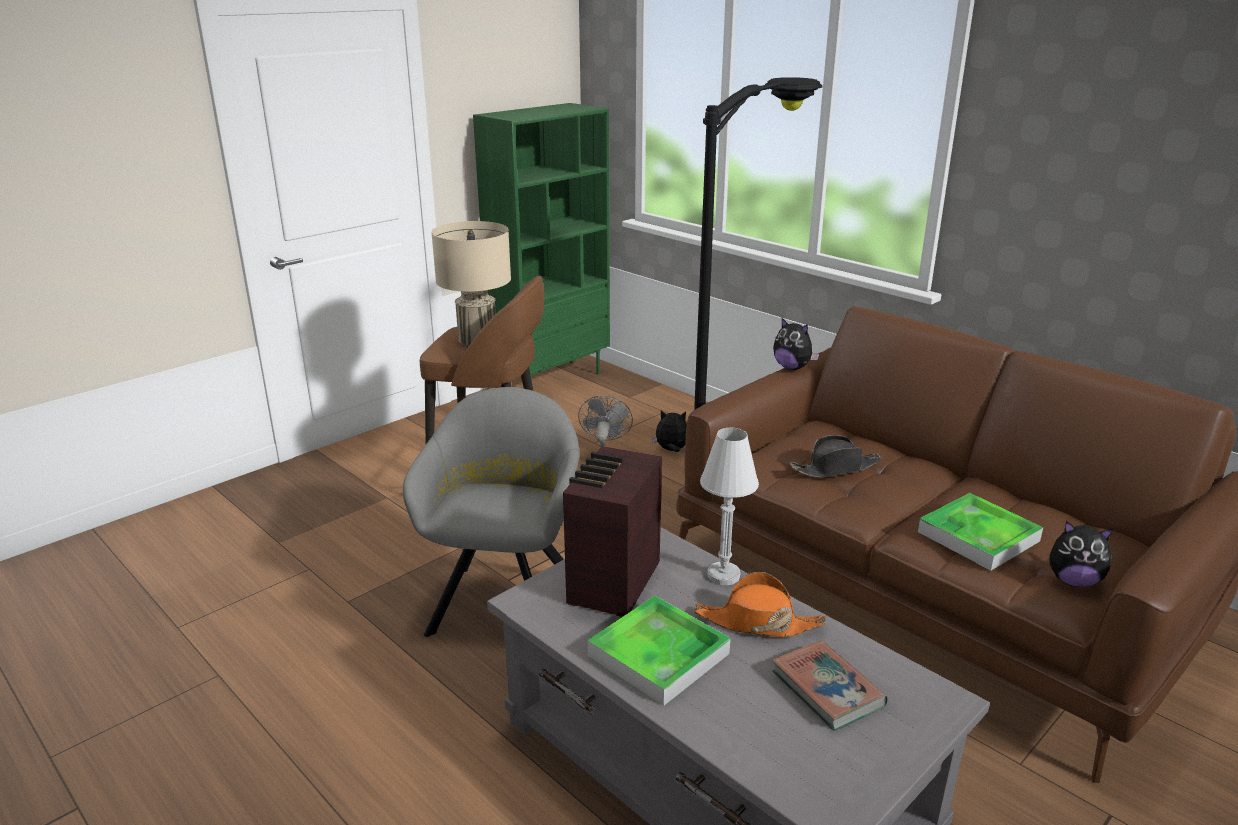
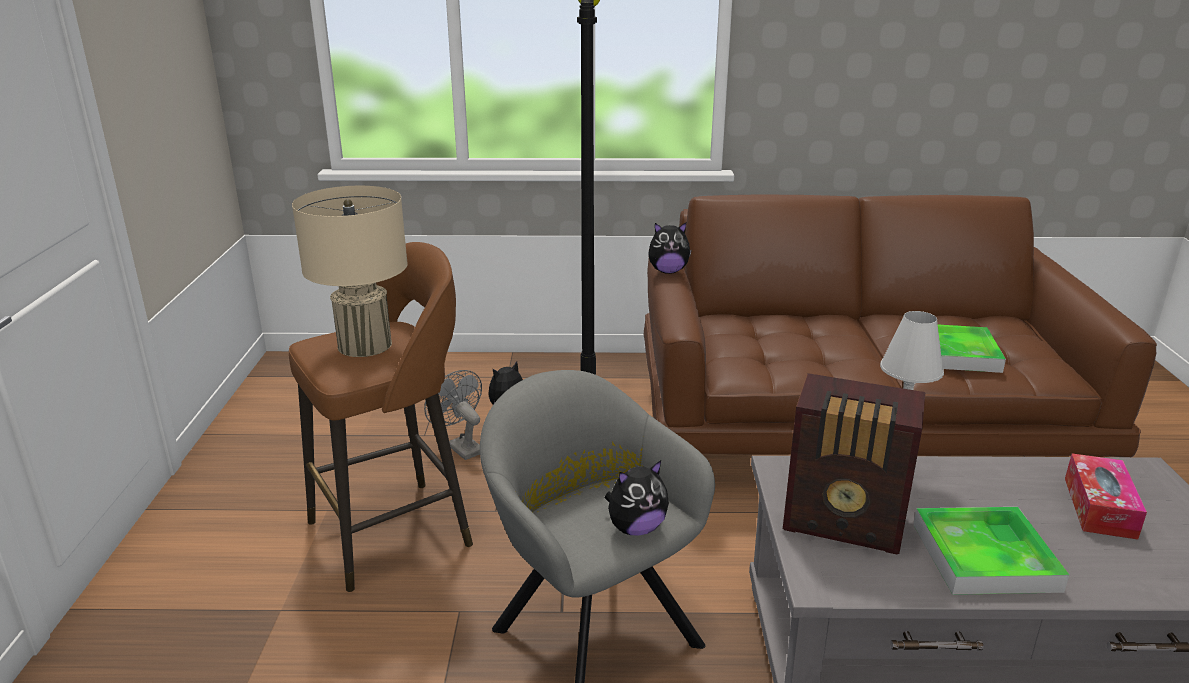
camera: 45 degrees left, 0 degrees up
green bookcase [473,103,610,381] -> none
radio [563,446,662,617] -> radio turned 45 degrees counterclockwise [783,373,925,554]
orange hat [694,572,826,637] -> none
book [772,640,887,731] -> tissue box [1065,453,1147,540]
black hat [790,435,882,478] -> none
plush toy [1049,521,1113,587] -> plush toy moved to [605,460,669,535]

